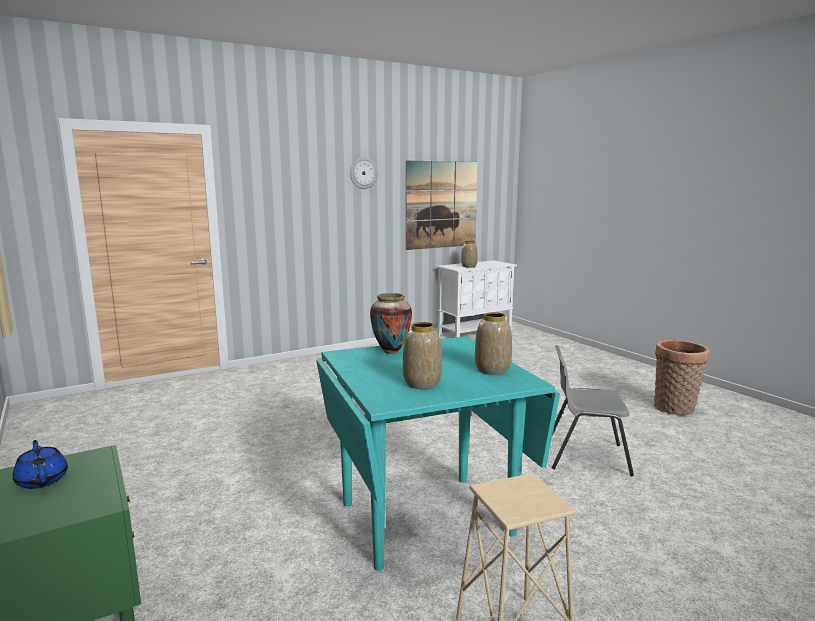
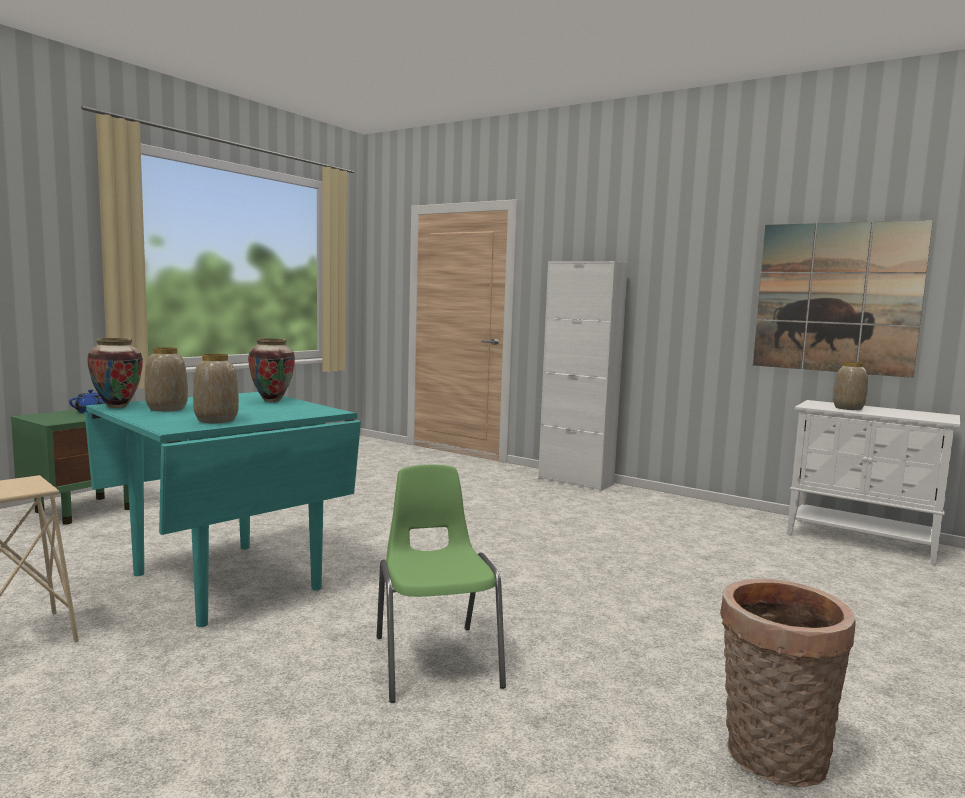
camera: 65 degrees right, 5 degrees down
wall clock [350,157,378,189] -> none
grey chair [552,345,634,476] -> green chair [377,465,506,703]
none -> vase [87,338,143,408]
none -> white cabinet [538,261,628,491]

